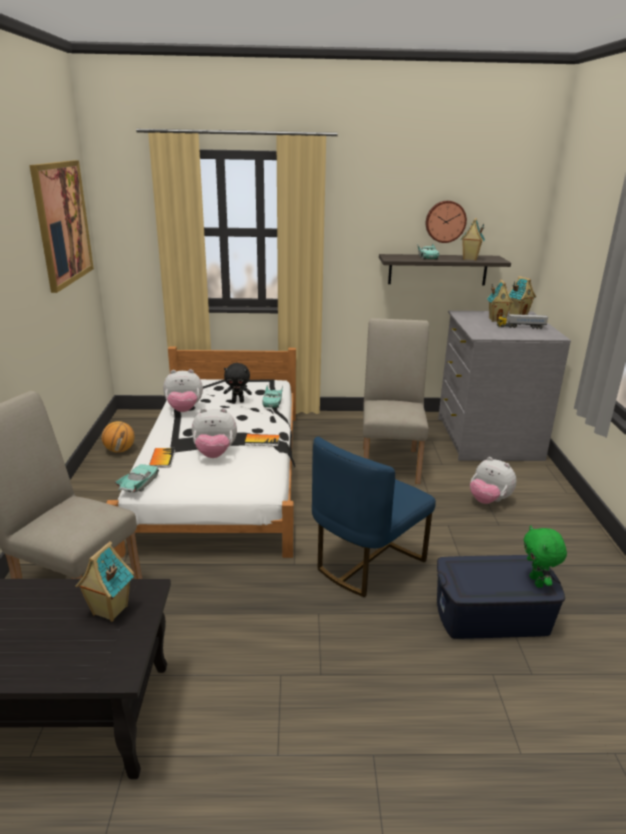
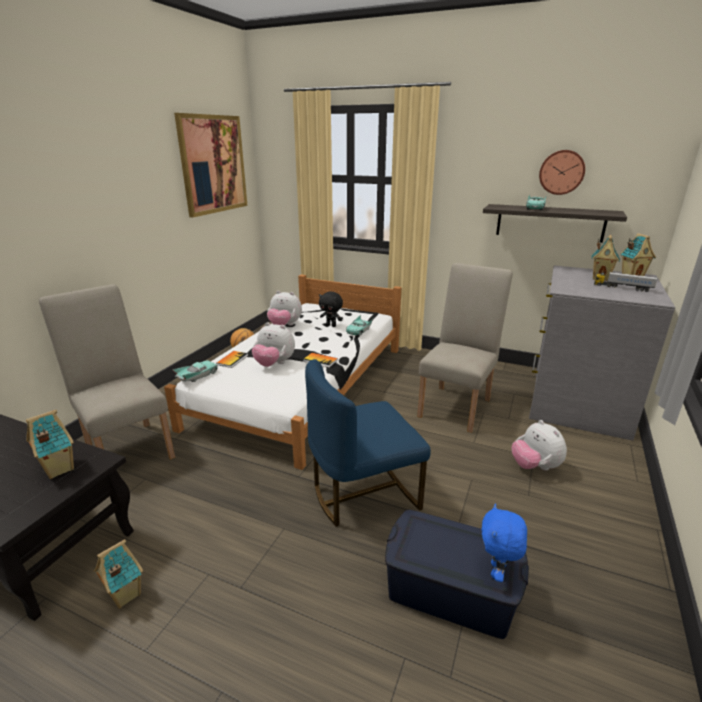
camera: 25 degrees right, 0 degrees up
toy house [460,218,485,261] -> toy house moved to [94,539,143,609]
green plush toy [524,525,567,588] -> blue plush toy [482,503,527,582]

